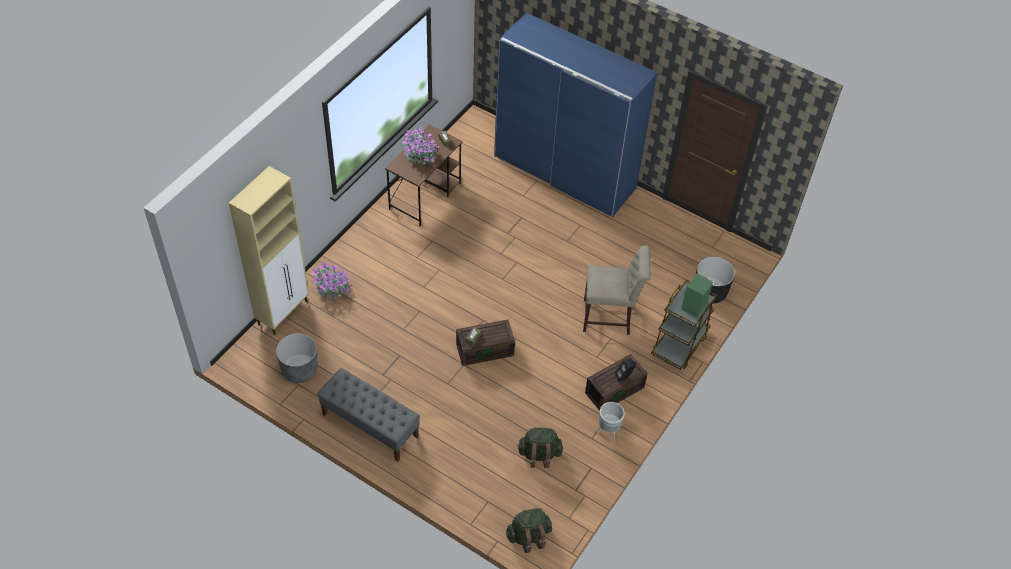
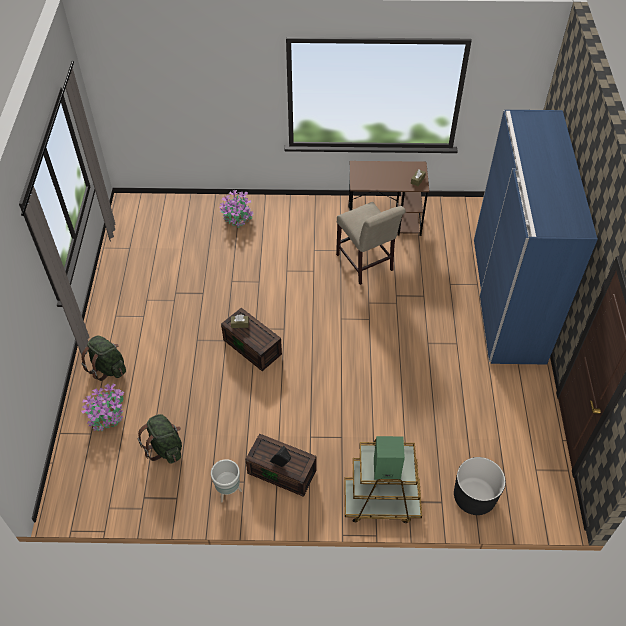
camera: 60 degrees right, 0 degrees up
beige cabinet [229,166,309,335] -> none
grey planter [276,333,318,383] -> none
grey bench [317,368,420,462] -> none
potted plant [402,127,439,164] -> potted plant moved to [81,384,124,431]
green backpack [506,508,552,553] -> green backpack moved to [81,335,126,381]
beige chair [583,246,651,335] -> beige chair moved to [336,202,406,285]

